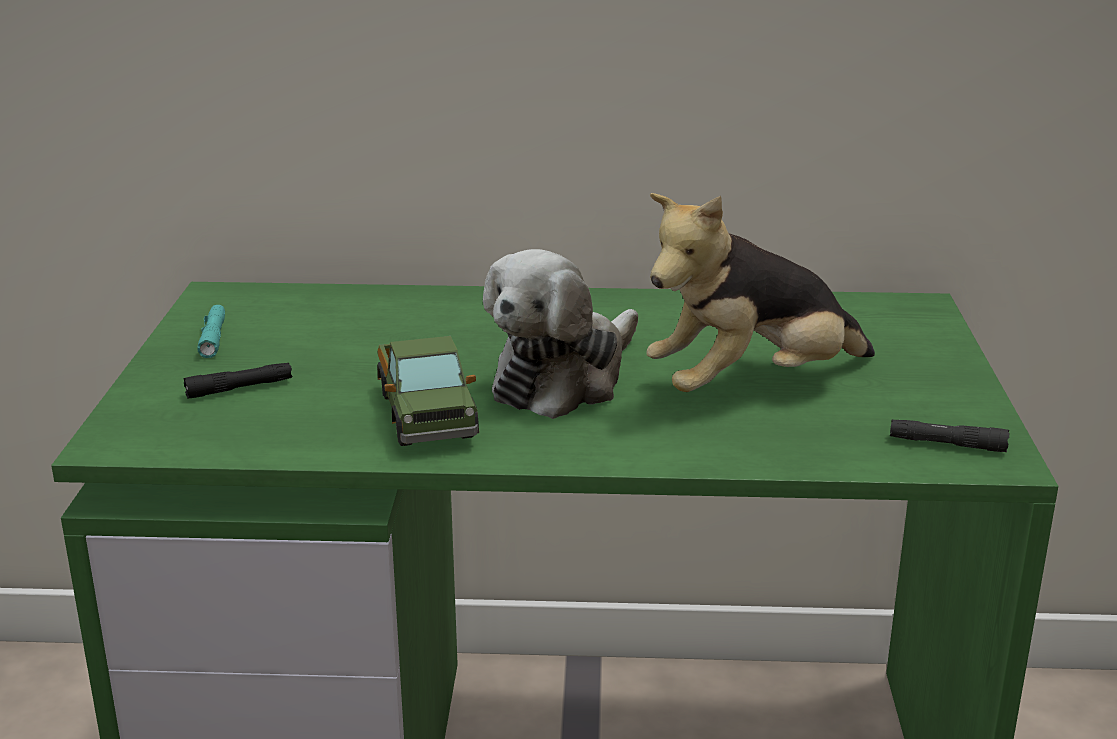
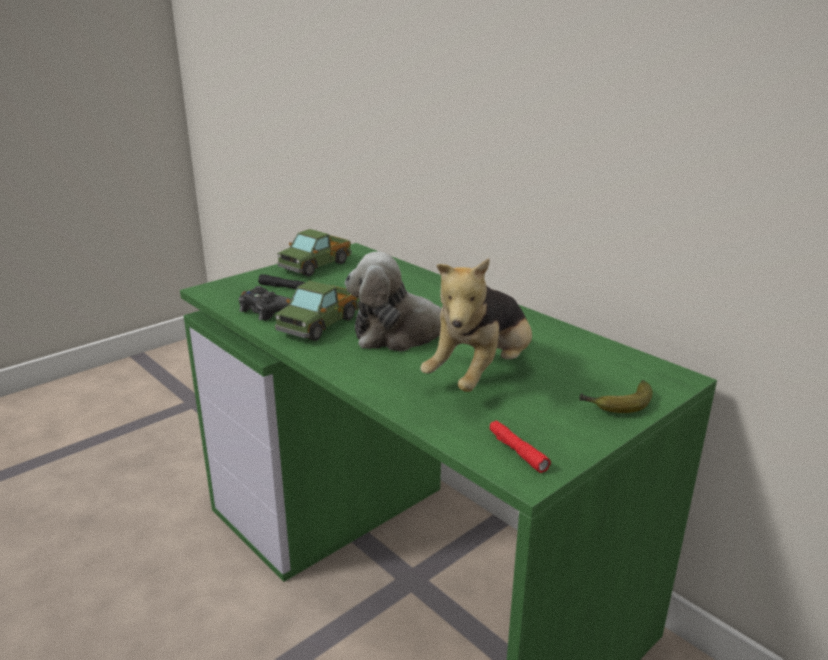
camera: 45 degrees right, 0 degrees up
turquoise flashlight [197,305,225,358] -> toy truck [277,229,352,276]
plush toy [646,193,875,392] -> plush toy turned 75 degrees counterclockwise [420,258,532,392]
black flashlight [890,420,1009,452] -> red flashlight [490,421,551,473]
none -> black game controller [239,286,291,321]
none -> banana [579,380,653,413]

